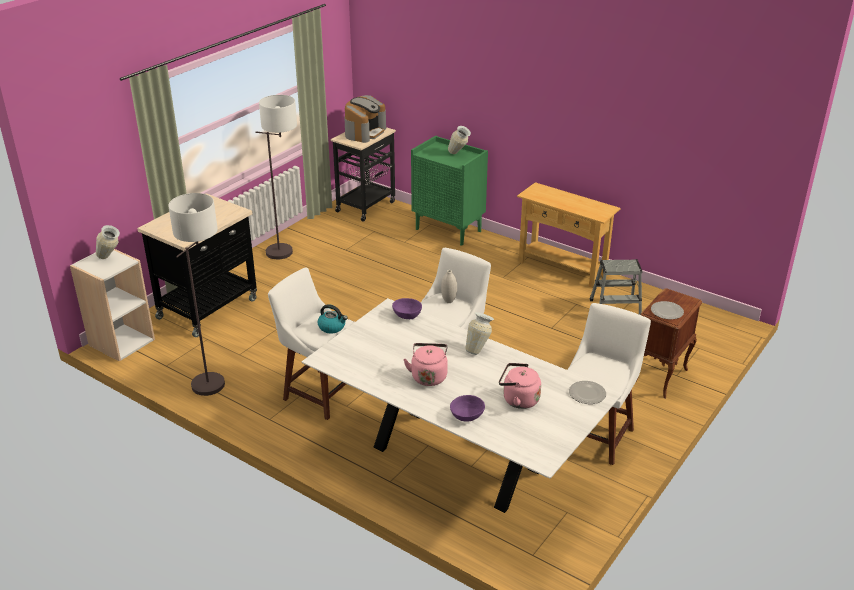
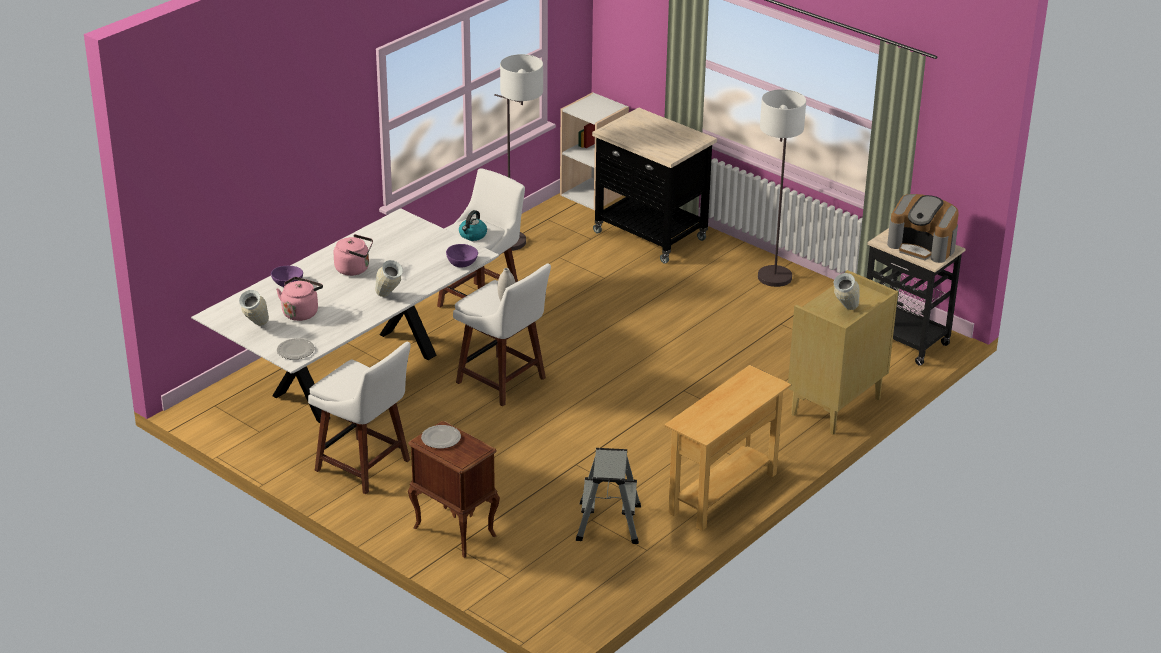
camera: 95 degrees right, 0 degrees up
vase [96,225,120,259] -> vase moved to [239,290,269,326]
green cabinet [411,136,488,246] -> beige cabinet [788,270,898,434]

